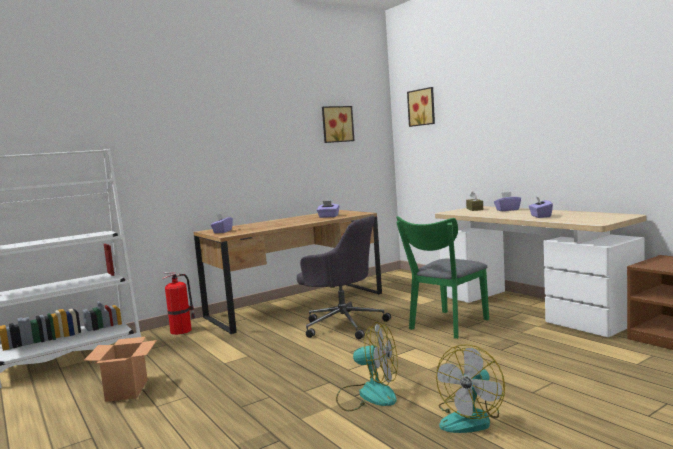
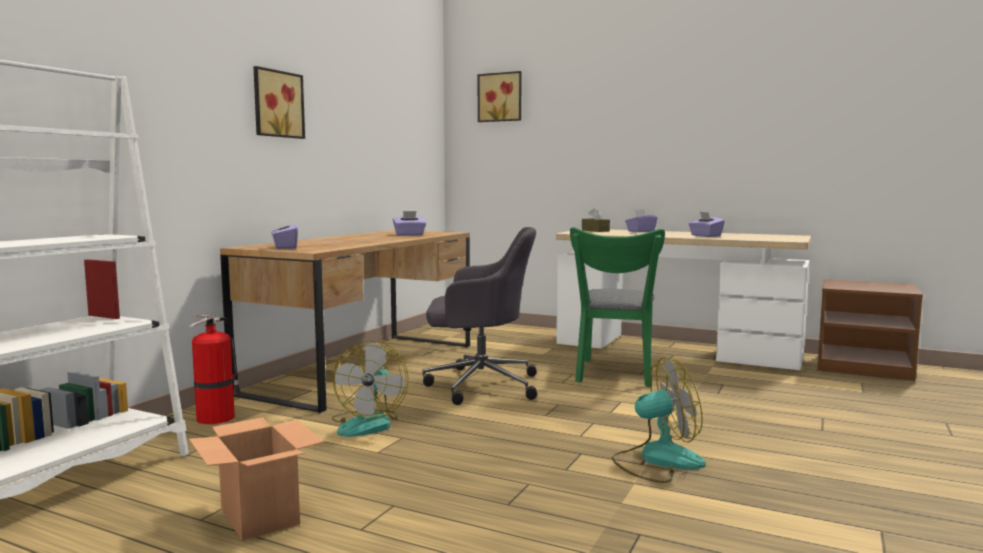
camera: 30 degrees left, 0 degrees up
picture [322,106,355,143] -> picture moved to [253,66,305,139]
fan [436,344,505,433] -> fan moved to [332,340,409,437]

